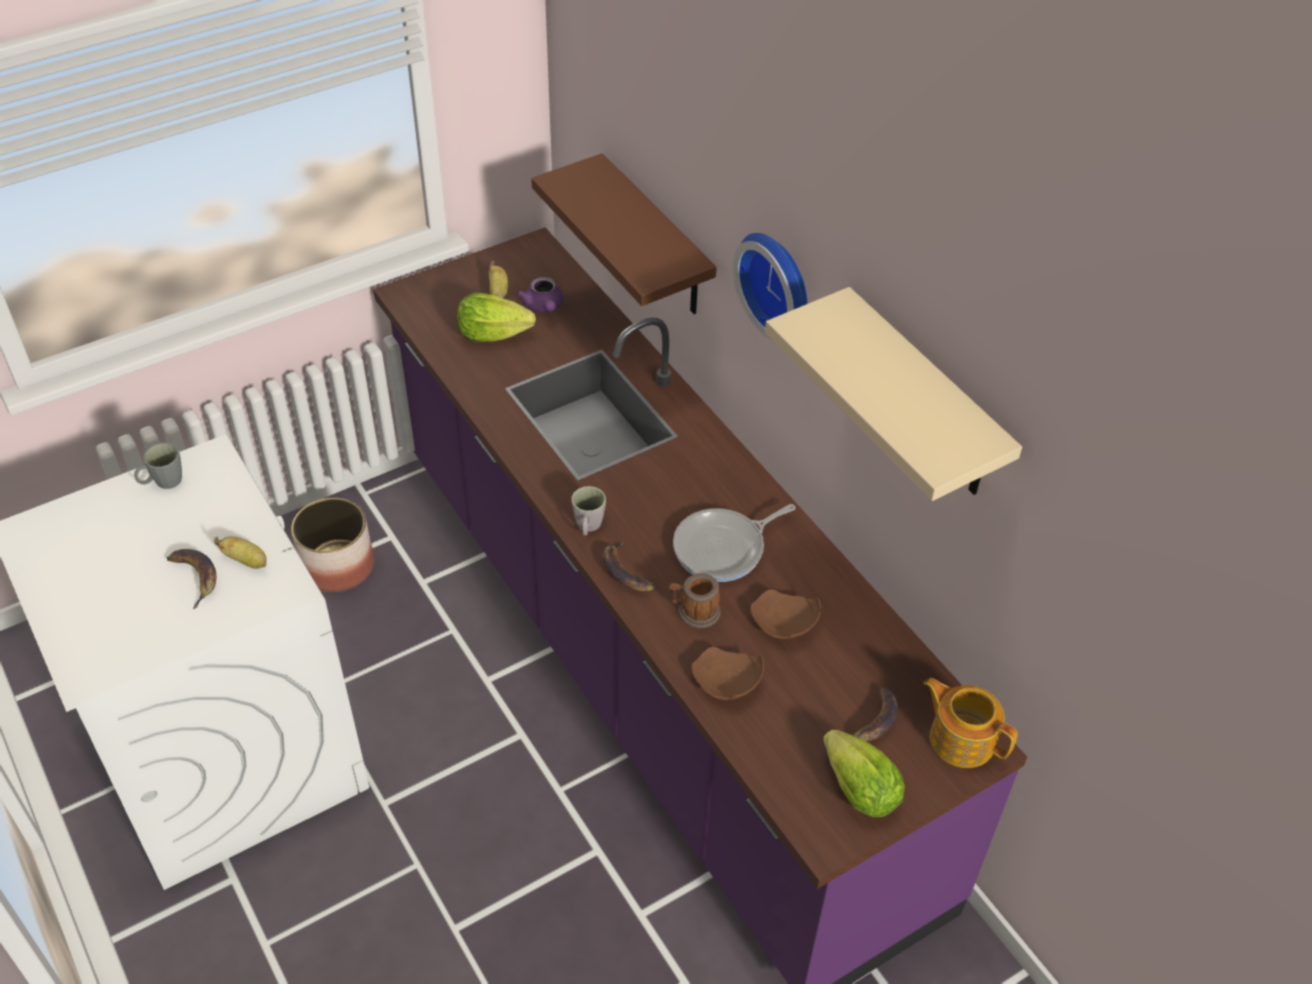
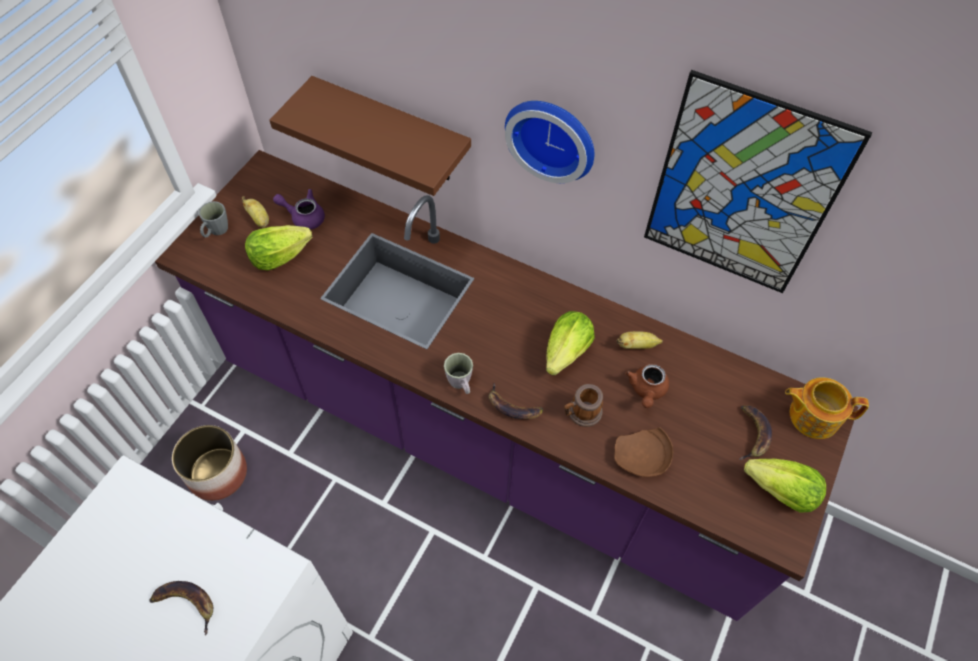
camera: 30 degrees left, 10 degrees up
grey mug [134,443,182,489] -> grey mug moved to [199,201,228,237]
banana [214,536,267,569] -> banana moved to [617,331,663,349]
purple teapot [517,277,563,313] -> purple teapot turned 150 degrees clockwise [273,189,325,230]
frying pan [673,504,796,582] -> lettuce [546,311,595,375]
brown plate [750,589,821,639] -> brown teapot [625,364,669,408]
beige shelf [765,287,1022,501] -> picture [644,70,873,293]

